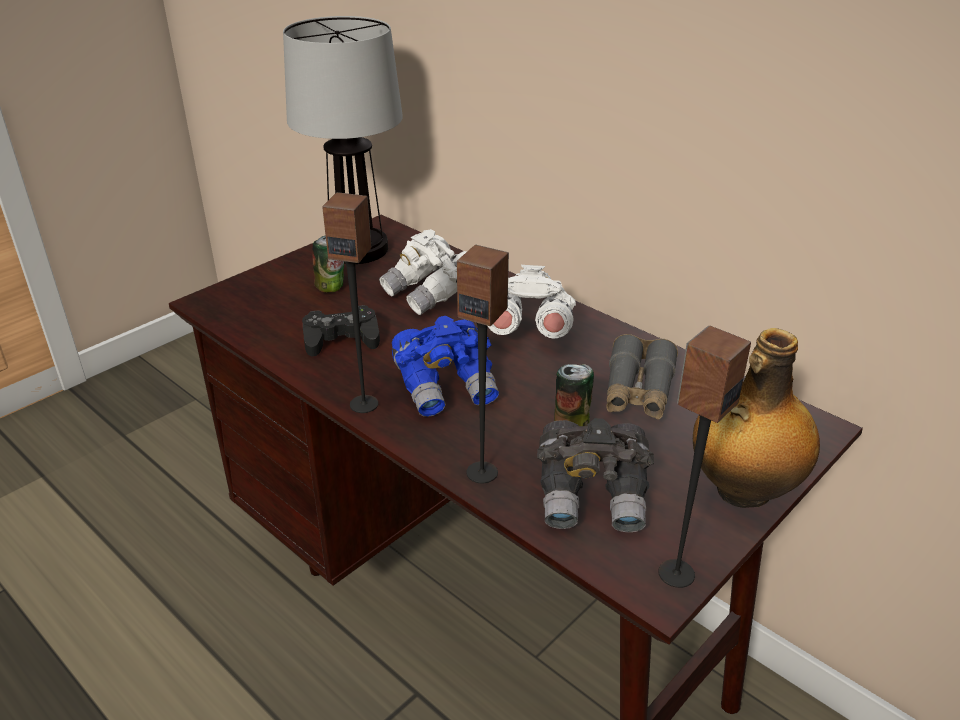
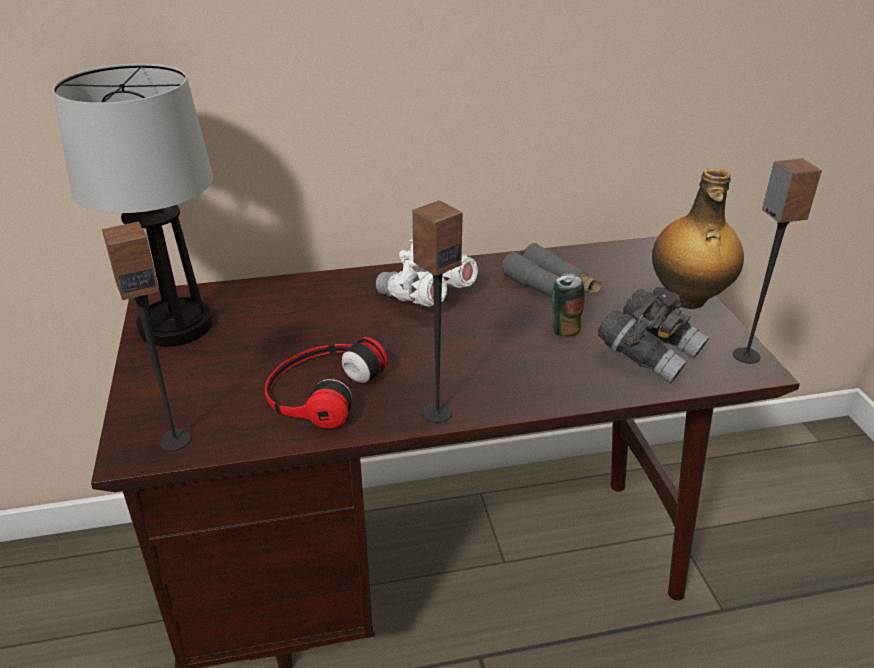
camera: 55 degrees left, 0 degrees up
black game controller [302,305,380,357] -> headphones [265,337,388,429]
can [312,235,344,292] -> none
white binoculars [379,229,466,315] -> none
blue binoculars [392,316,499,417] -> none
speaker [457,245,509,483] -> speaker moved to [102,222,191,451]

